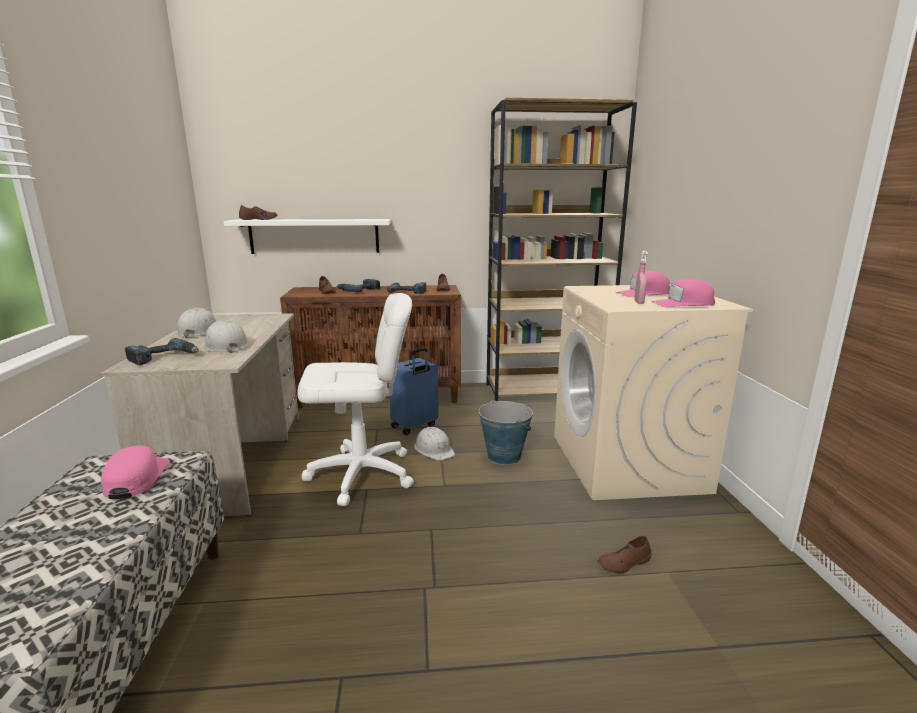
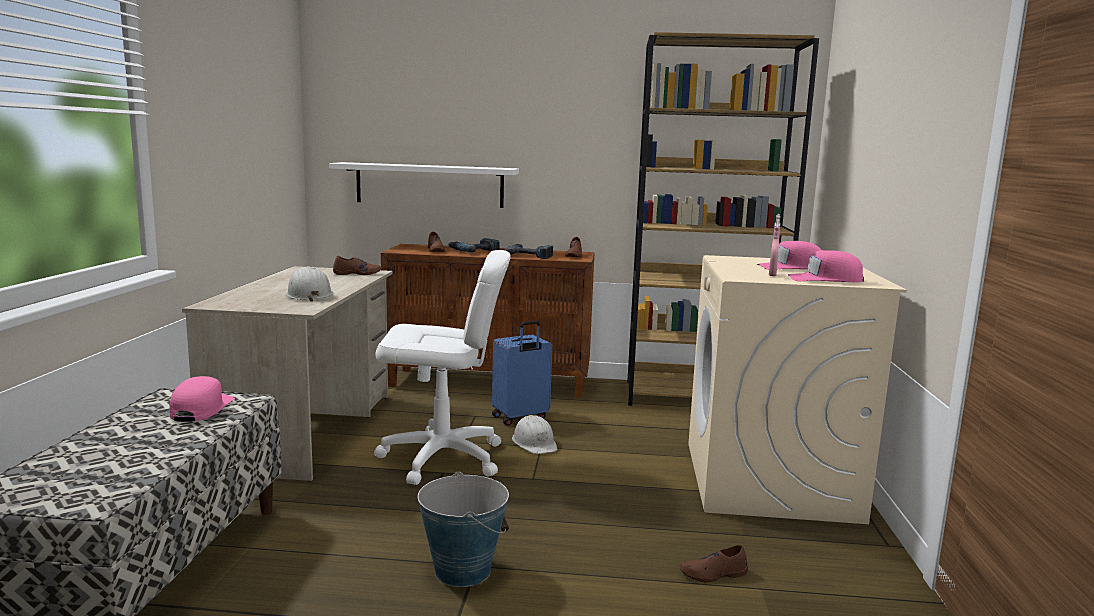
camera: 10 degrees right, 5 degrees down
power drill [125,338,199,365] -> none
white hard hat [176,308,216,338] -> none
brown shoe [239,205,277,220] -> brown shoe moved to [333,255,381,275]
bucket [479,400,533,465] -> bucket moved to [418,472,509,587]

